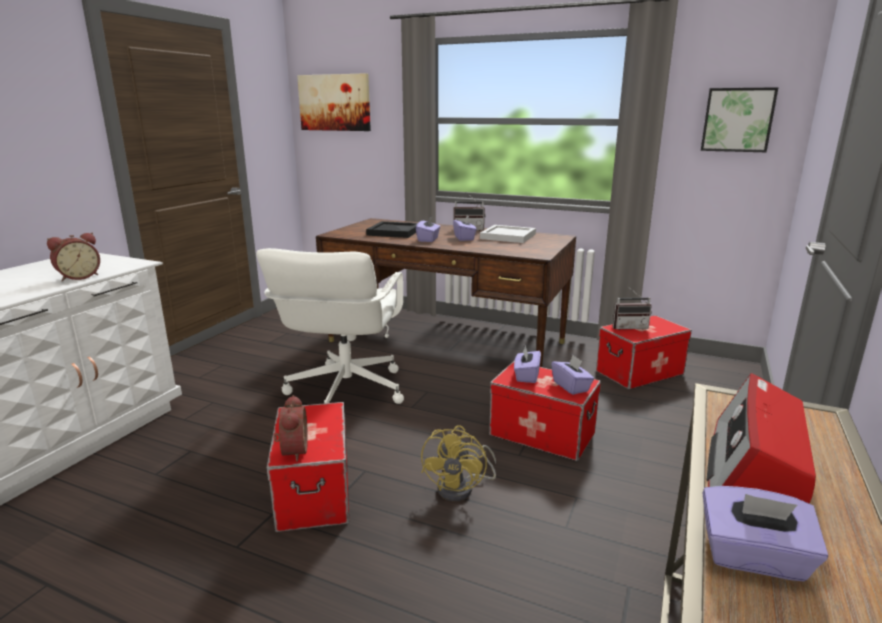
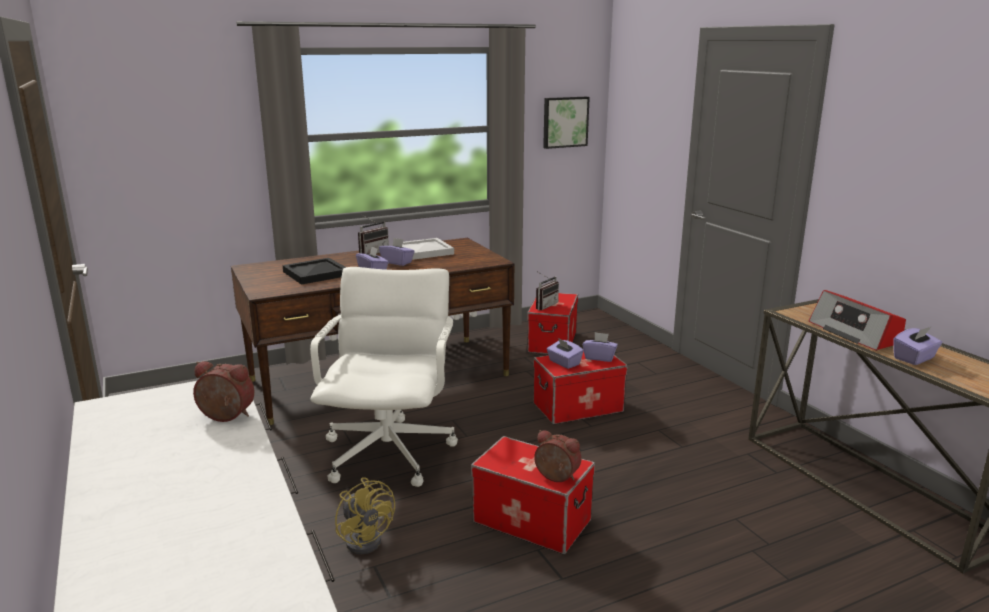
camera: 50 degrees left, 0 degrees up
alarm clock [47,233,100,281] -> alarm clock turned 75 degrees counterclockwise [193,361,255,422]
white office chair [256,248,404,404] -> white office chair turned 135 degrees counterclockwise [310,267,458,487]
picture [297,73,371,131] -> none
yellow fan [421,425,496,501] -> yellow fan moved to [335,477,395,554]

